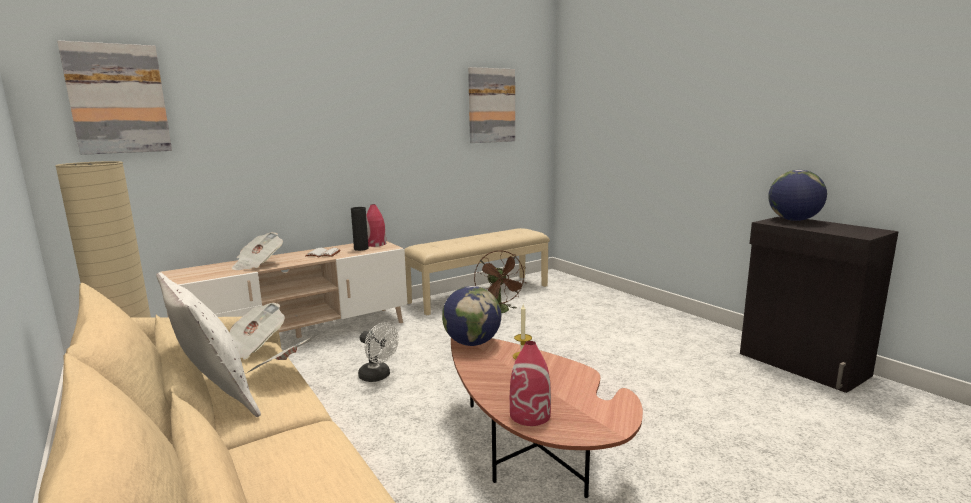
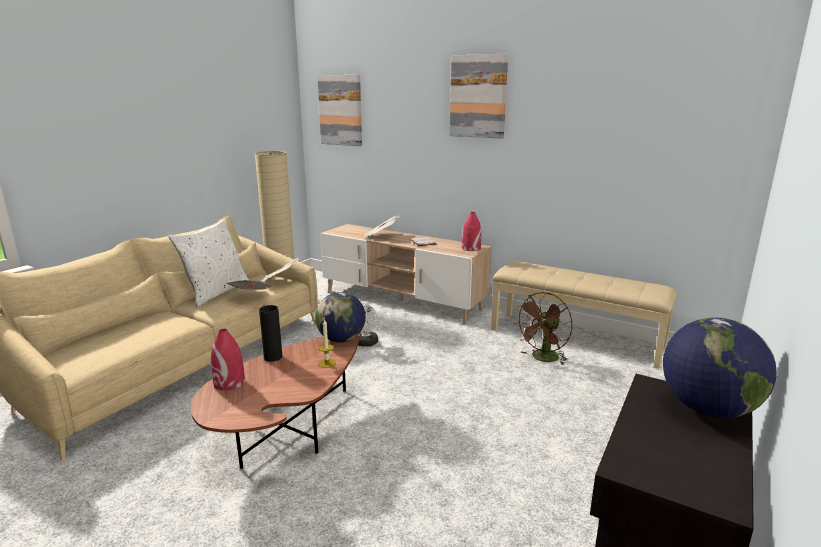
camera: 65 degrees right, 5 degrees up
black vase [351,207,369,251] -> black vase moved to [259,305,282,362]
picture [468,67,515,143] -> picture moved to [449,54,508,138]

